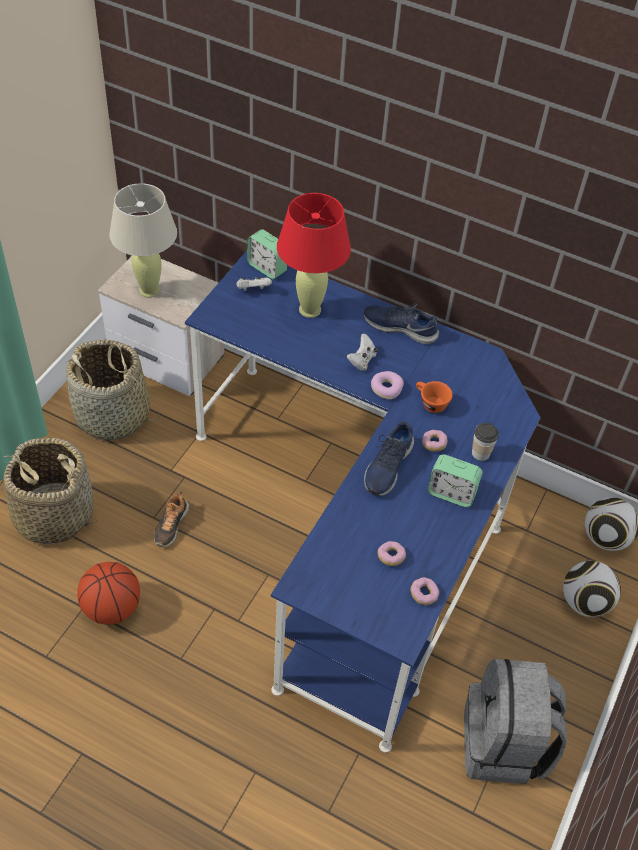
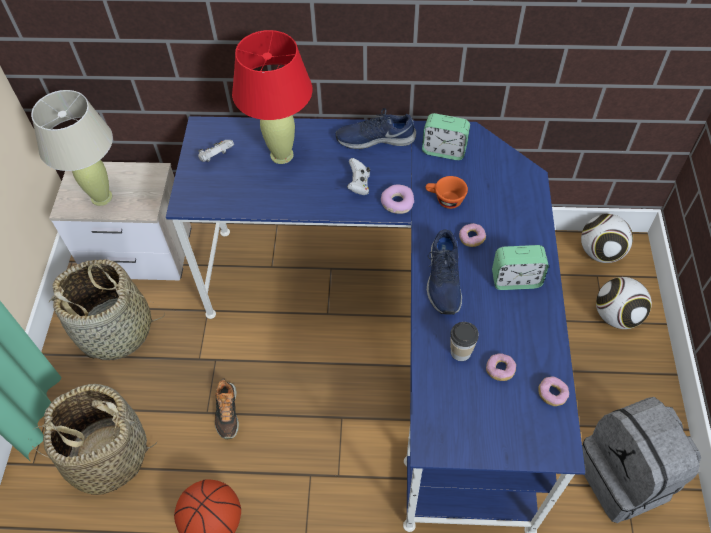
camera: 20 degrees left, 5 degrees up
alarm clock [247,229,287,279] -> alarm clock moved to [422,113,470,160]
cup [472,423,499,461] -> cup moved to [450,322,479,361]

